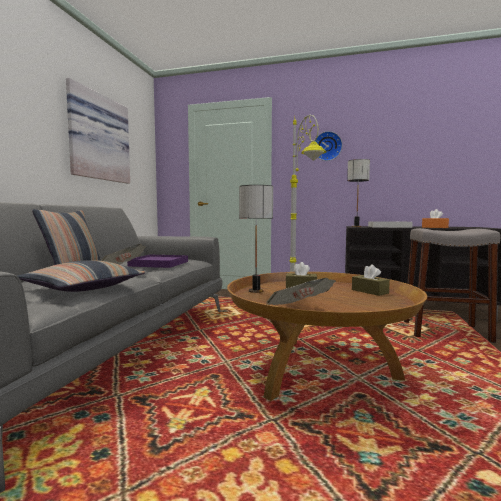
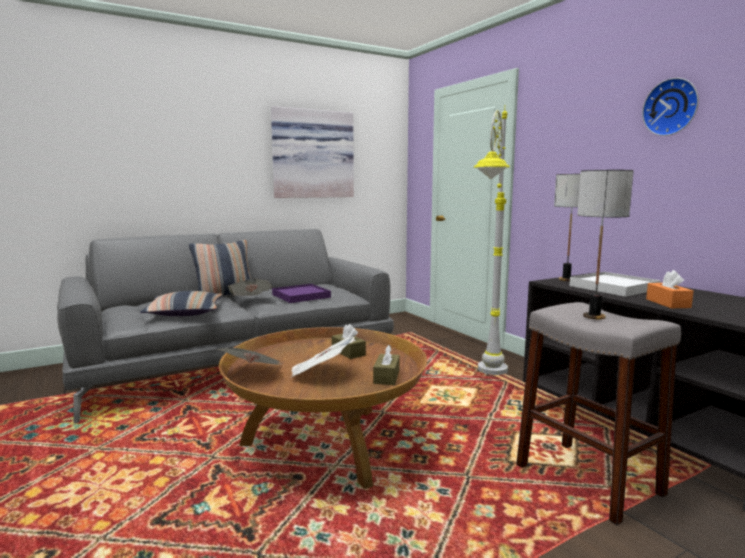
camera: 45 degrees right, 5 degrees up
table lamp [239,185,273,293] -> table lamp moved to [577,170,634,320]
wall clock [316,131,342,161] -> wall clock moved to [642,78,699,136]
none -> newspaper [291,337,355,377]

